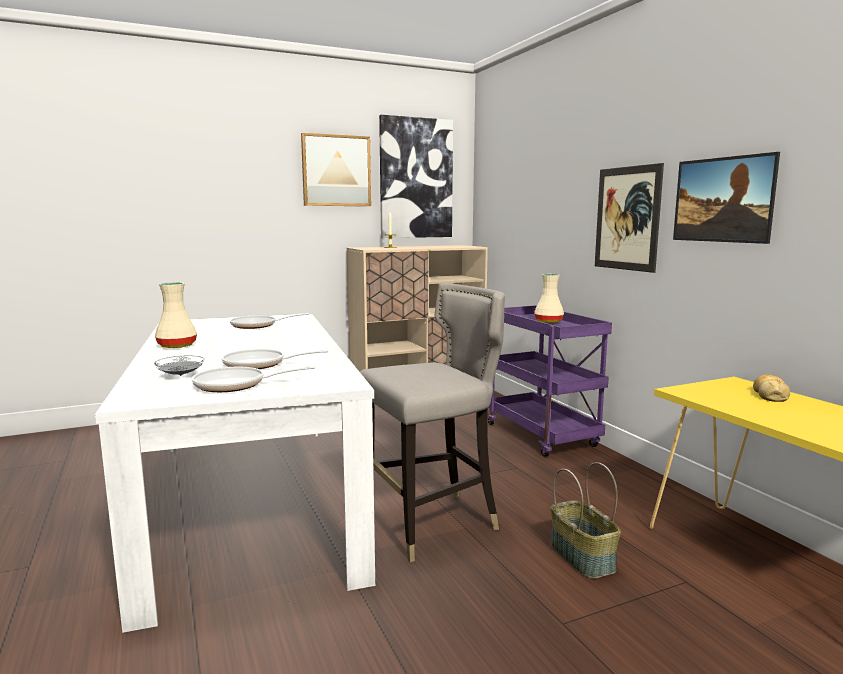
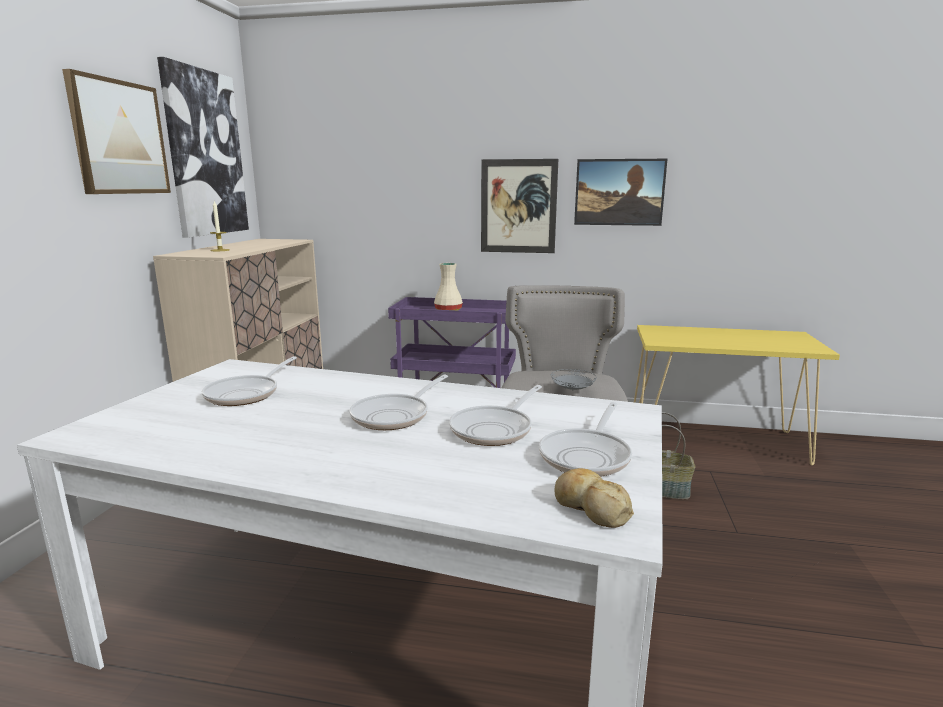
camera: 55 degrees left, 5 degrees up
grey plate [154,356,204,376] -> grey plate moved to [551,369,597,390]
beige vase [155,282,197,348] -> none
bread [753,375,790,402] -> bread moved to [555,468,634,528]
none -> frying pan [349,375,448,430]

